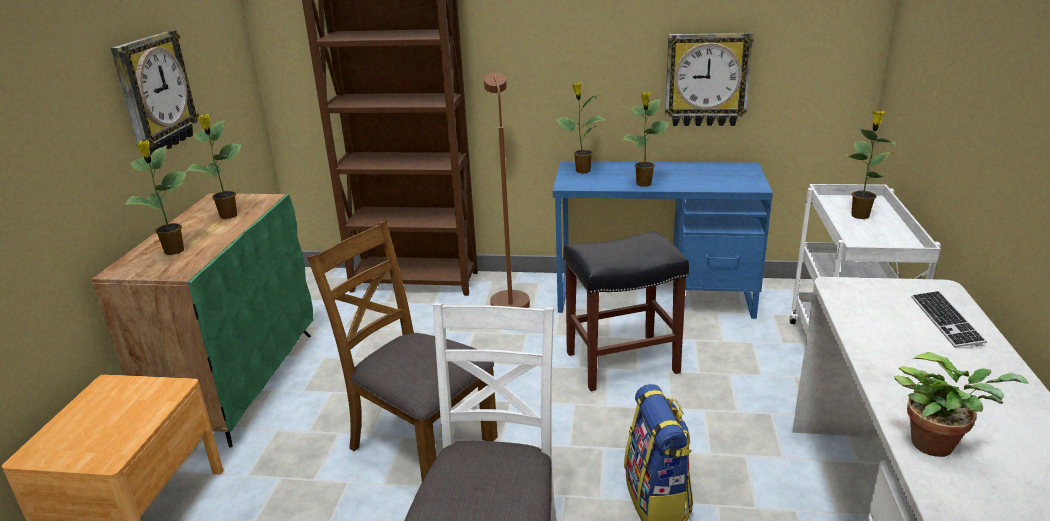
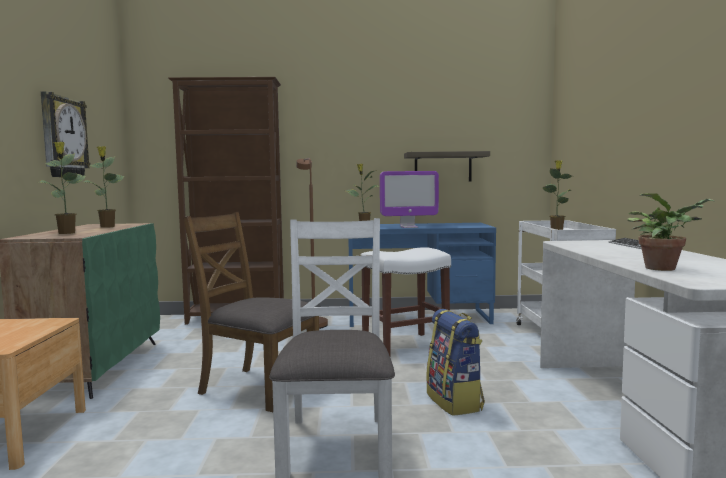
camera: 10 degrees left, 20 degrees down
black stool [563,231,689,391] -> white stool [360,247,451,356]
potted plant [621,92,669,187] -> monitor [380,171,439,228]
wall clock [665,33,754,126] -> shelf [404,151,490,182]

